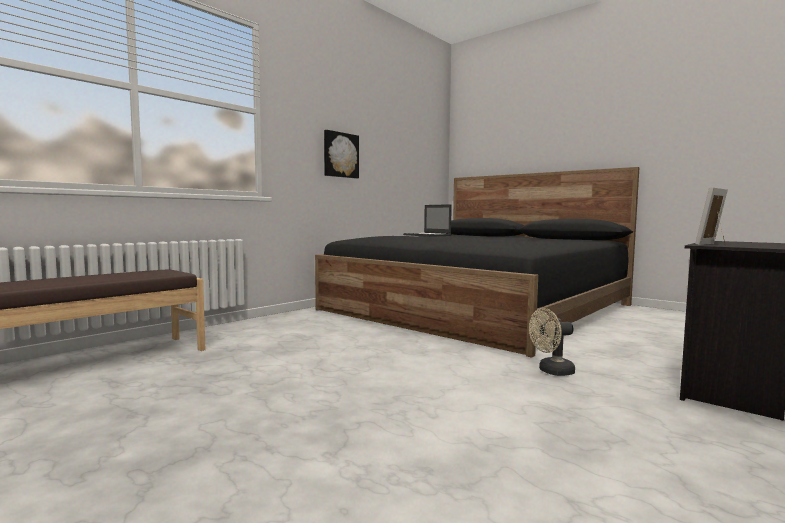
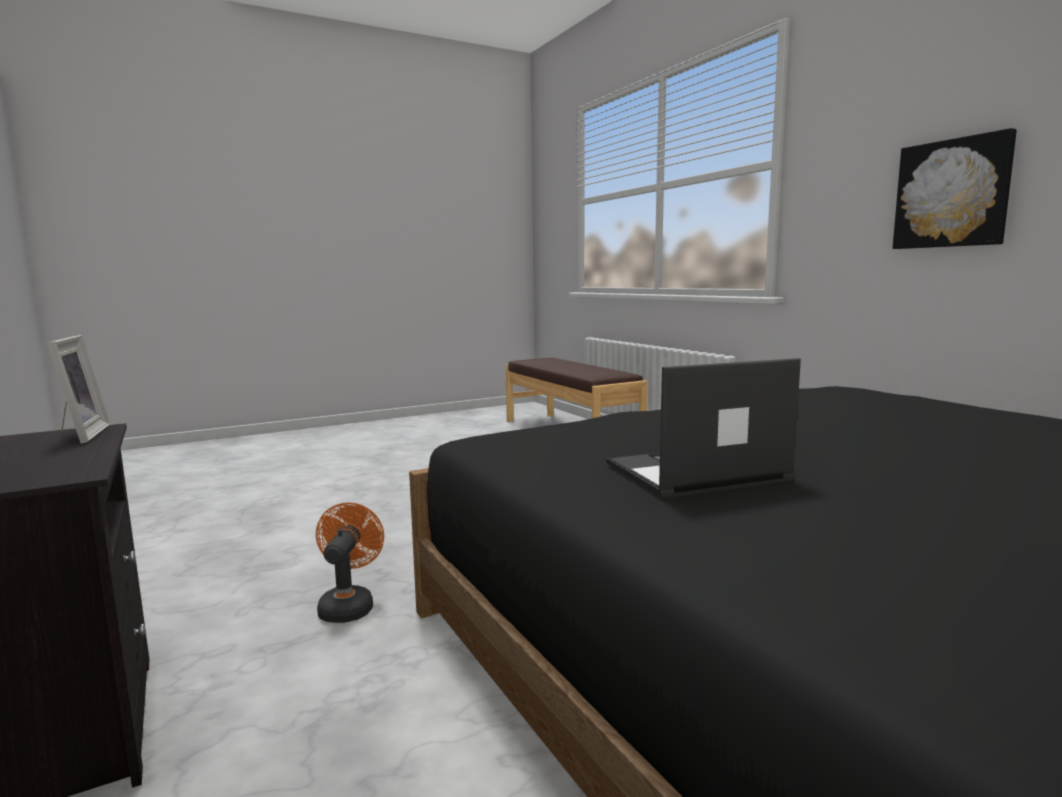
camera: 110 degrees right, 5 degrees up
laptop [403,204,452,237] -> laptop moved to [606,358,801,498]
beige fan [529,308,575,376] -> orange fan [316,502,384,623]

